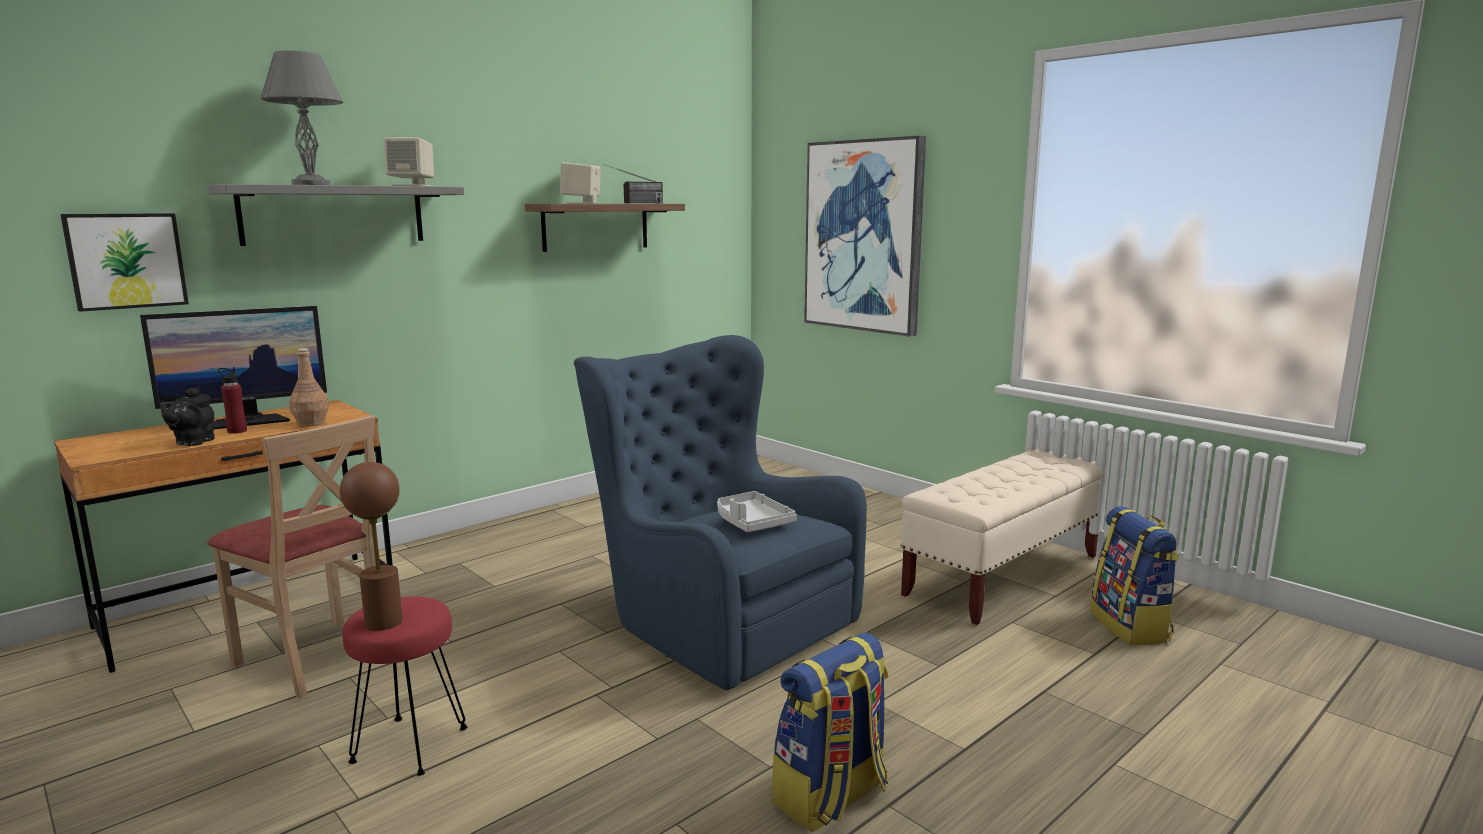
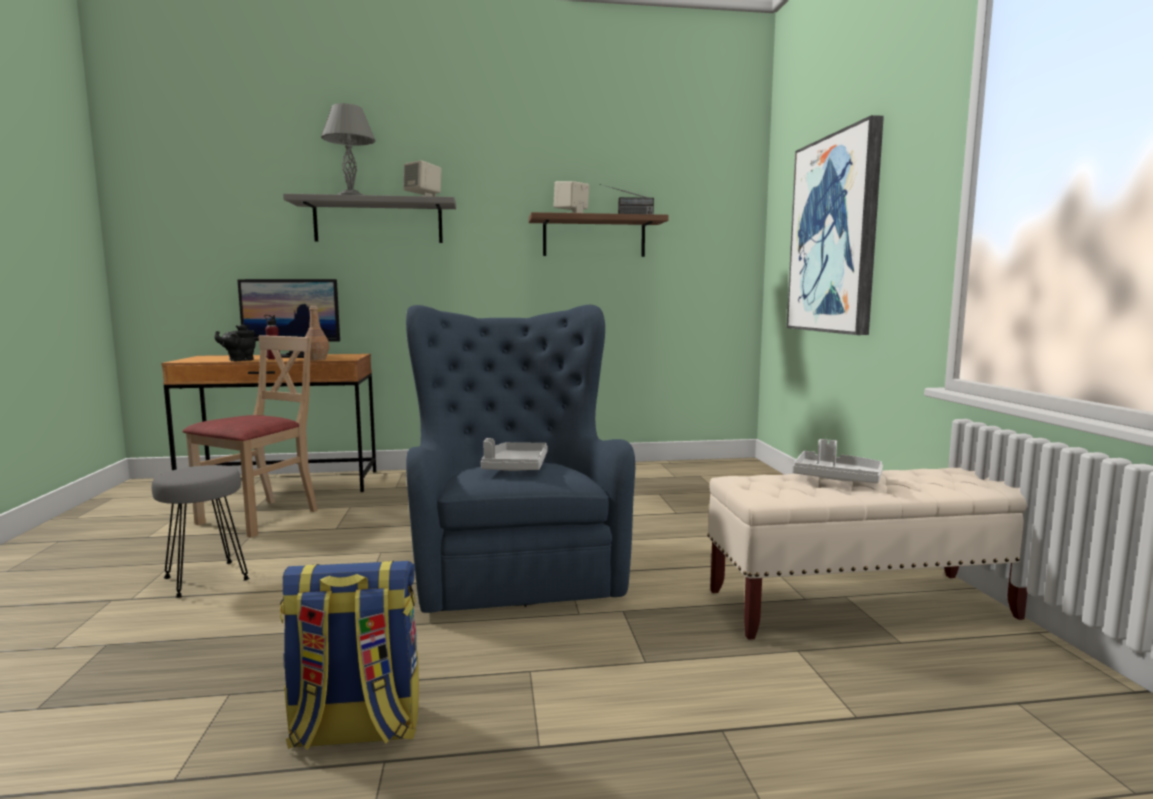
camera: 35 degrees right, 5 degrees down
picture [60,213,189,312] -> none
beige chair [207,415,376,699] -> beige chair turned 135 degrees counterclockwise [182,335,318,538]
brown table lamp [340,462,403,630] -> none
red stool [343,596,467,776] -> grey stool [152,465,250,598]
backpack [1090,506,1180,645] -> none
none -> white tray [792,439,883,483]

